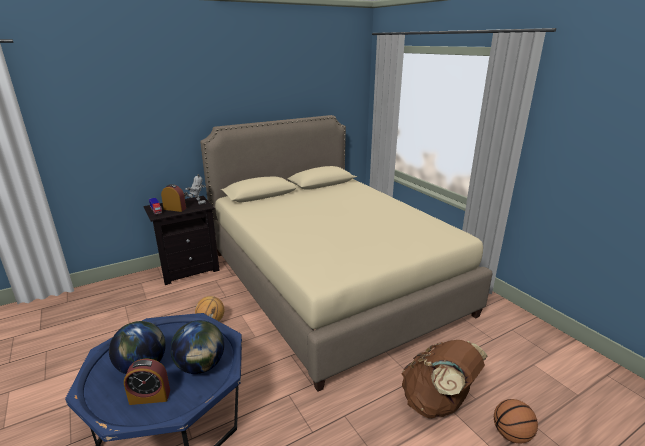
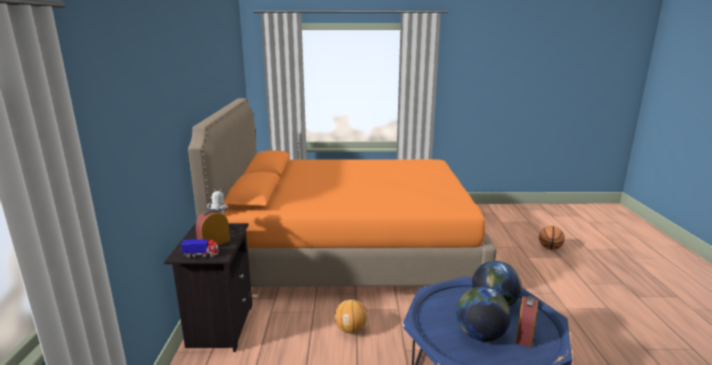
camera: 60 degrees left, 5 degrees down
beige bed [200,115,493,392] -> orange bed [188,98,497,287]
brown backpack [402,340,487,418] -> none

